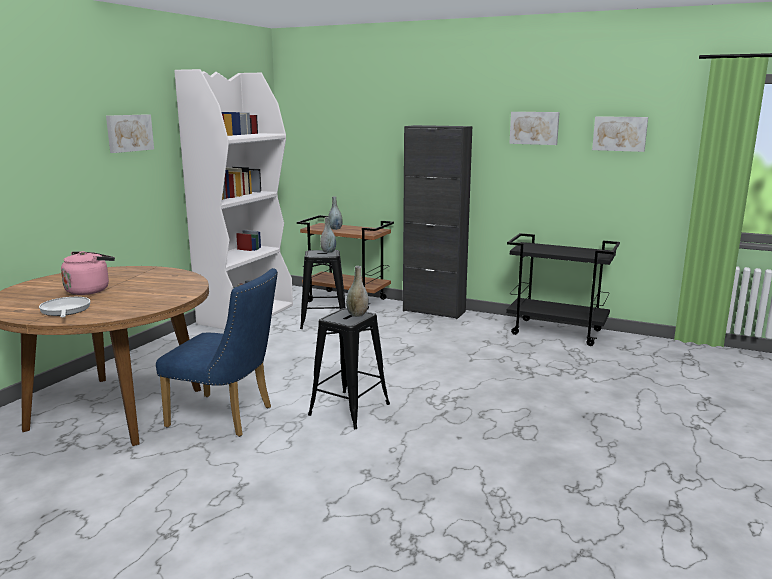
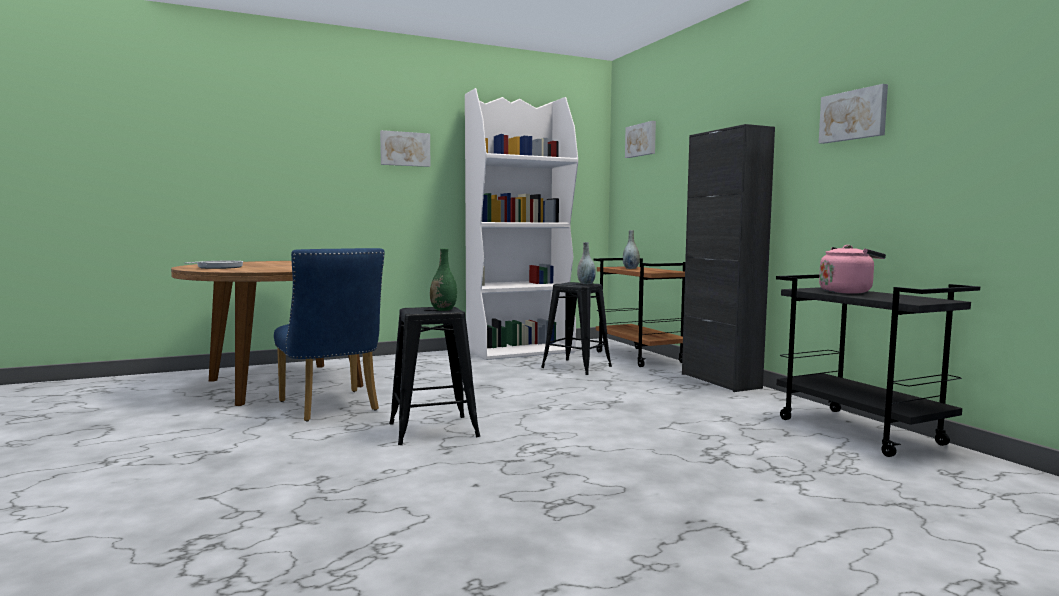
camera: 40 degrees right, 10 degrees down
pink kettle [61,251,115,295] -> pink kettle moved to [819,245,886,294]
grey vase [346,266,368,317] -> green vase [430,248,457,311]
picture [592,116,648,152] -> picture moved to [625,121,656,158]

